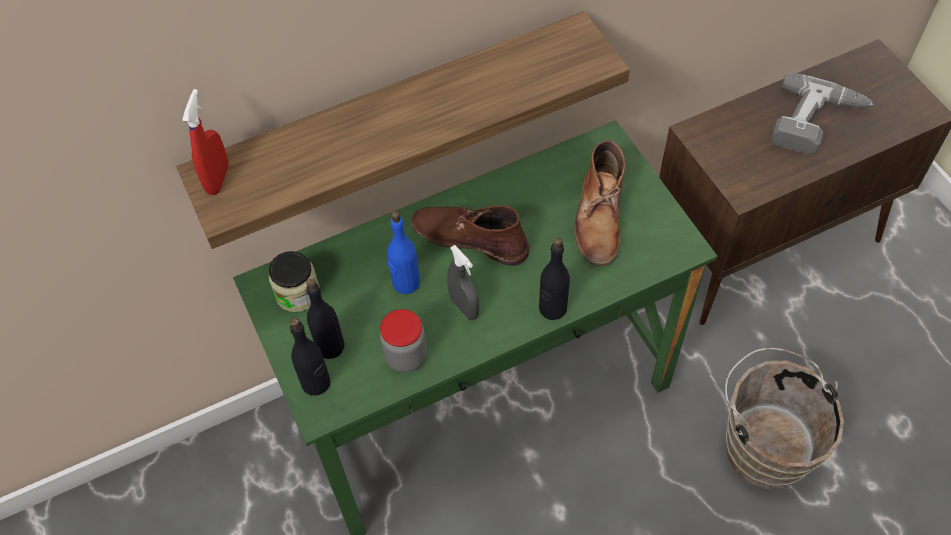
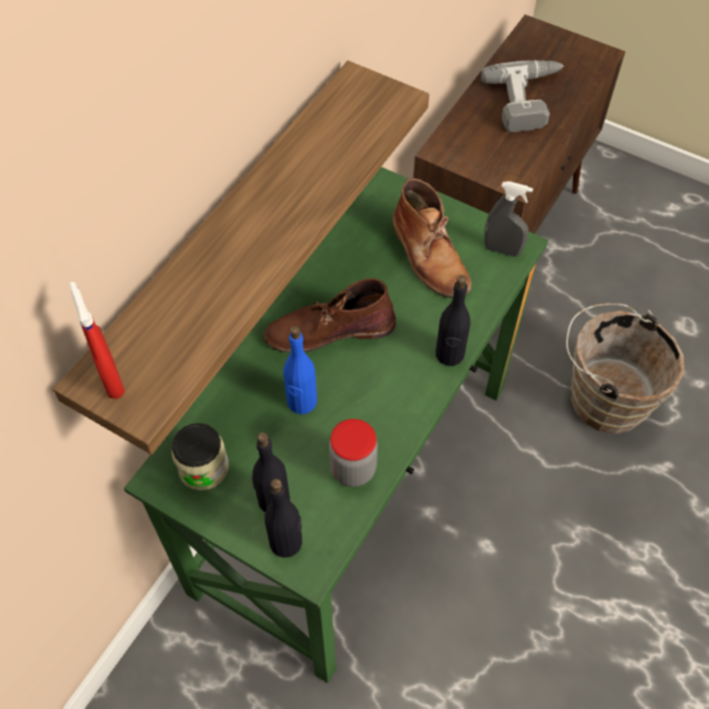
camera: 35 degrees left, 0 degrees up
grey spray bottle [447,245,479,320] -> grey spray bottle moved to [484,181,533,257]

